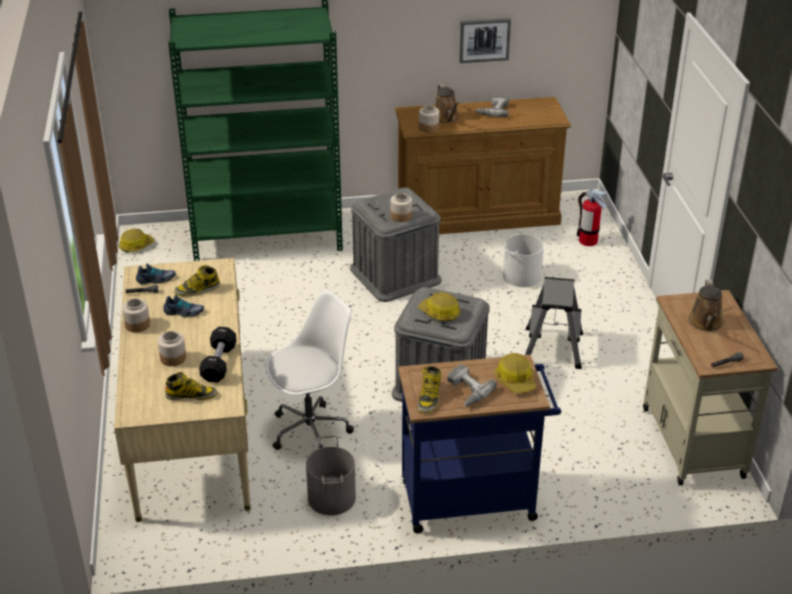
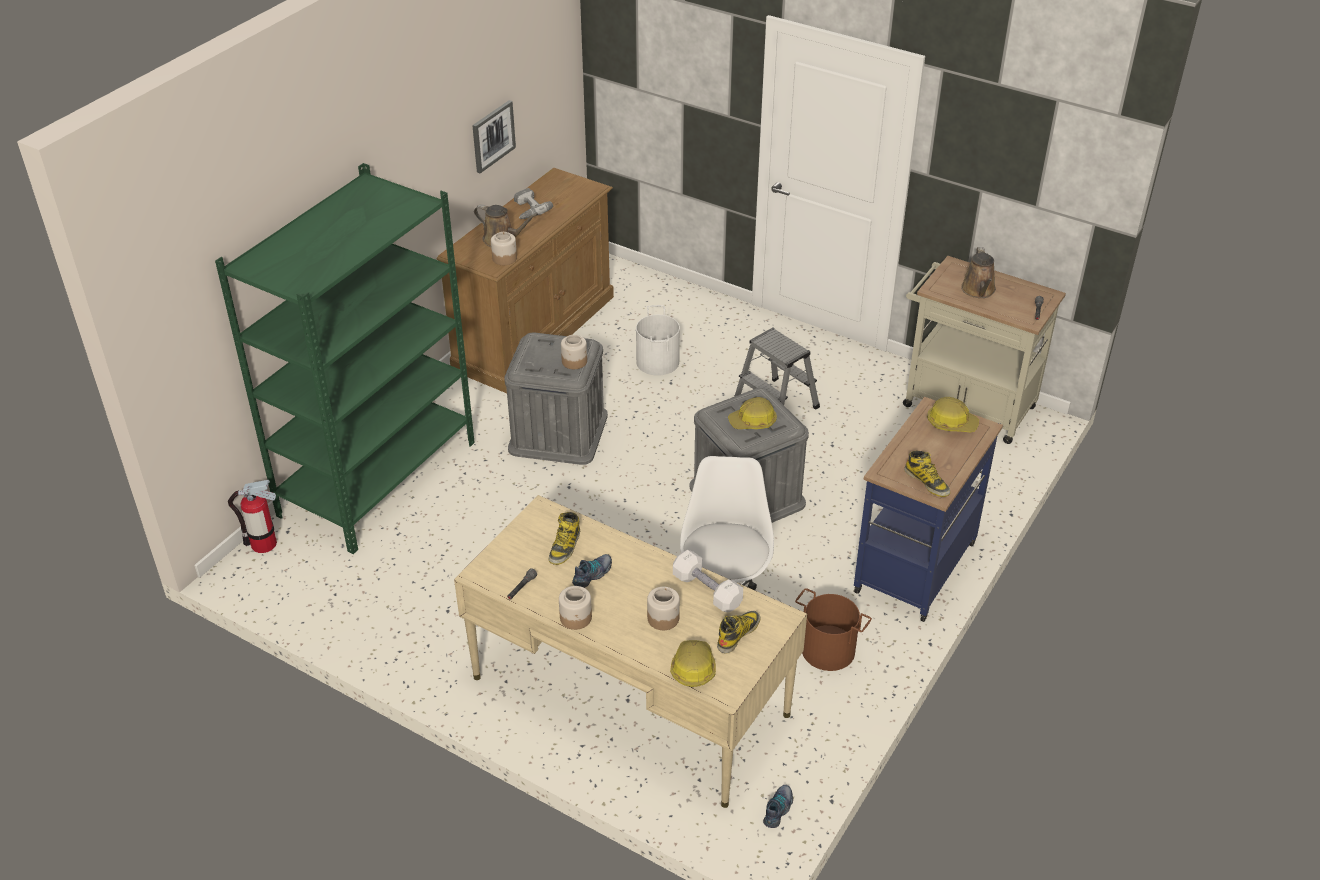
camera: 50 degrees left, 5 degrees up
hard hat [119,229,155,252] -> hard hat moved to [670,640,716,687]
shoe [136,263,175,284] -> shoe moved to [763,785,793,828]
black dumbbell [199,327,237,382] -> white dumbbell [673,550,743,613]
grey bucket [306,435,356,516] -> brown bucket [795,588,872,671]
power drill [447,364,497,406] -> none
fire extinguisher [577,189,607,246] -> fire extinguisher moved to [228,480,277,553]
brown watering can [688,279,724,332] -> brown watering can turned 45 degrees clockwise [961,247,996,298]

